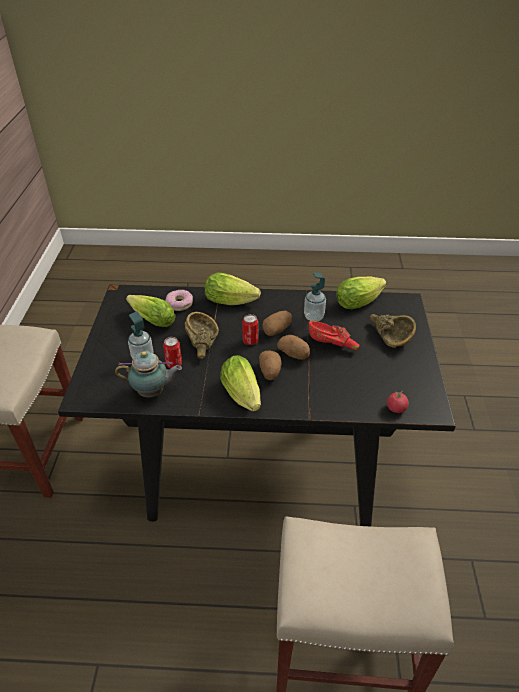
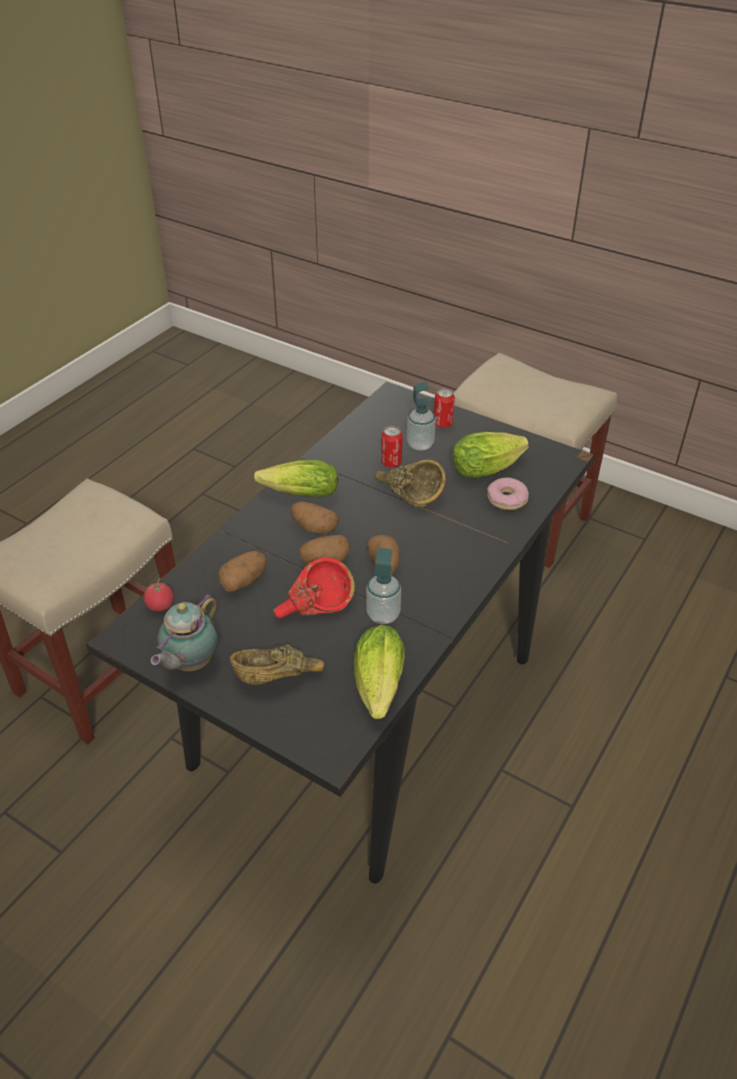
camera: 120 degrees right, 0 degrees up
teapot [115,351,182,398] -> teapot moved to [151,594,218,671]
lettuce [205,273,261,305] -> none
can [242,314,258,345] -> can moved to [434,388,455,428]
none -> potato [219,551,266,592]

